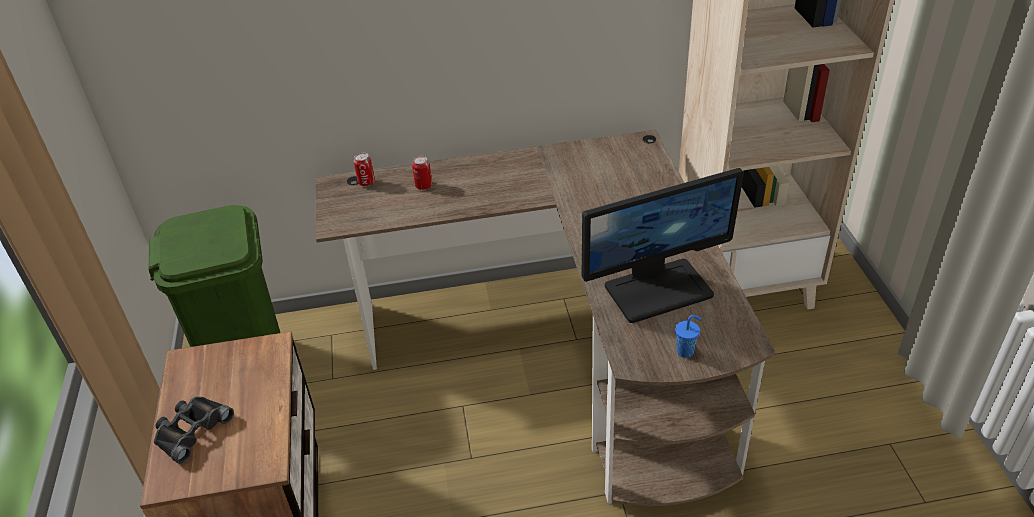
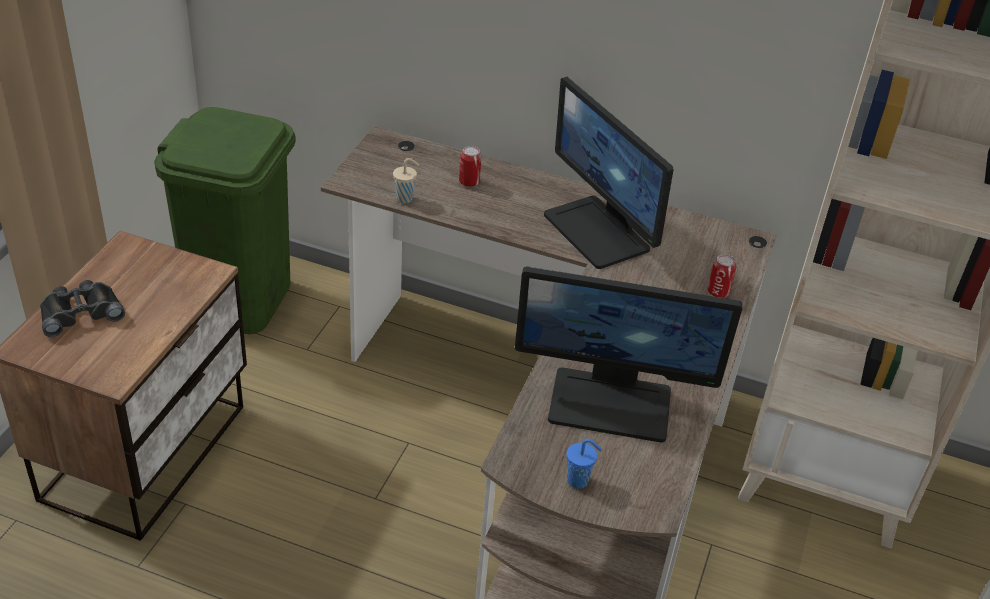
camera: 25 degrees right, 0 degrees up
can [354,153,375,186] -> can moved to [707,254,736,298]
none -> beige cup [393,158,419,203]
none -> monitor [544,77,673,269]

